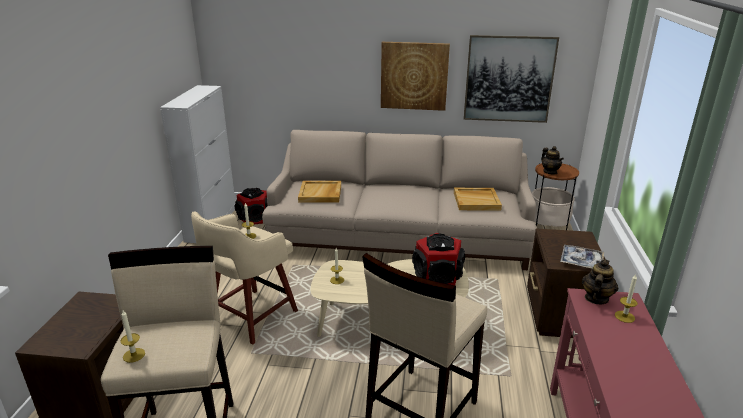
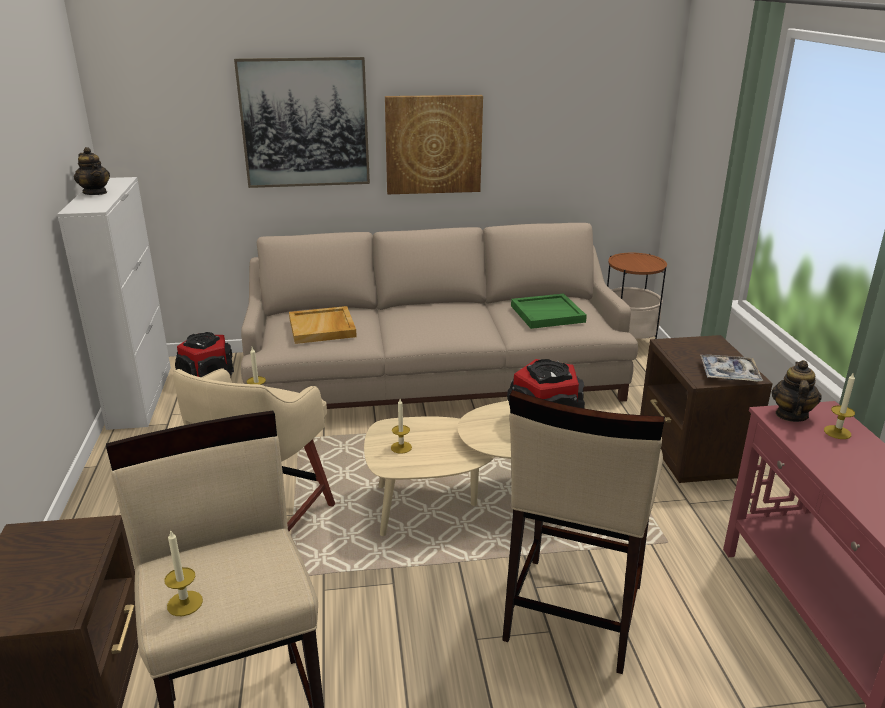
camera: 15 degrees left, 0 degrees up
beige tray [454,188,502,210] -> green tray [511,293,587,329]
picture [464,35,559,123] -> picture moved to [234,57,370,188]
teapot [541,146,564,175] -> teapot moved to [74,147,110,195]

